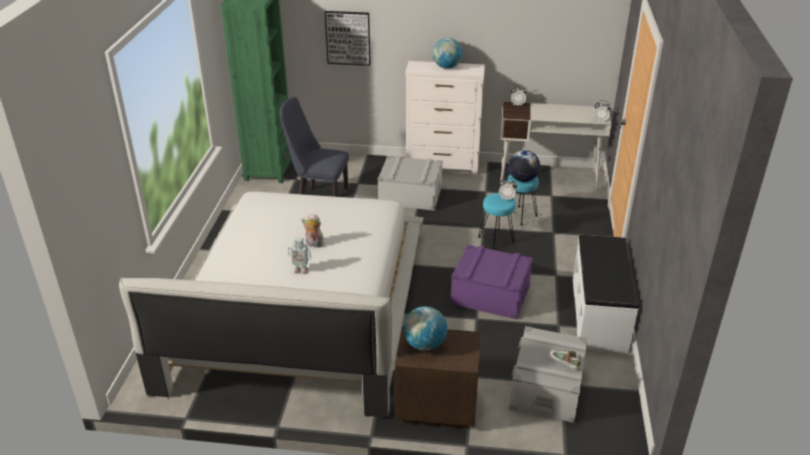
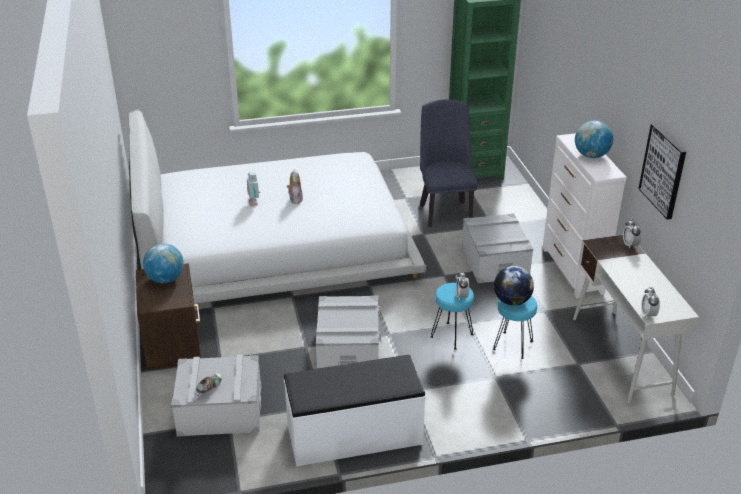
camera: 70 degrees right, 0 degrees up
picture [325,11,371,66] -> picture moved to [638,123,686,220]
purple storage box [450,244,533,320] -> grey storage box [316,296,382,369]

